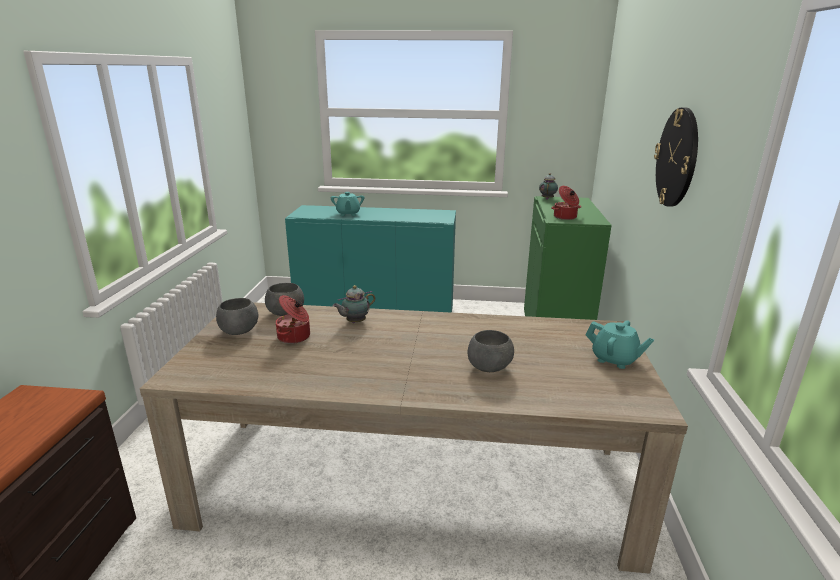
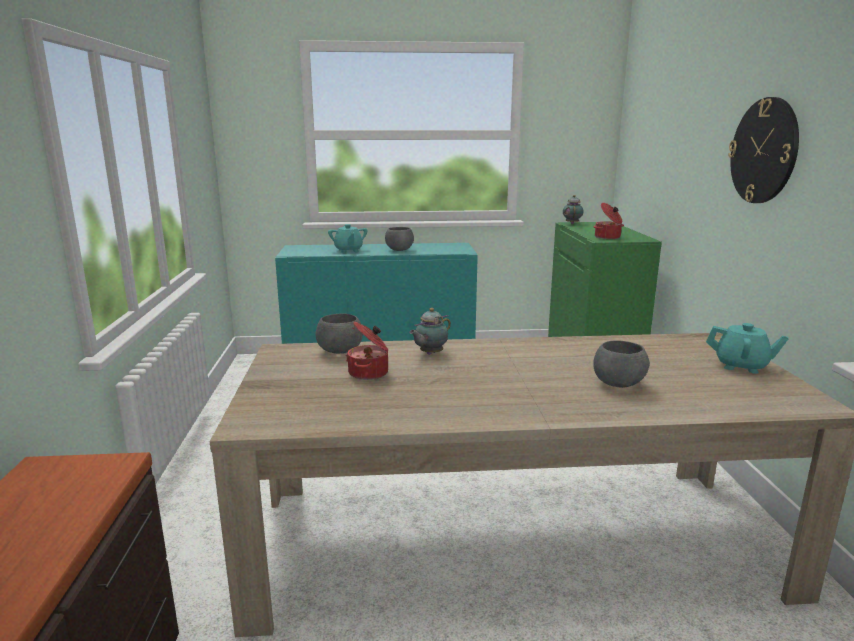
camera: 10 degrees left, 5 degrees down
grey bowl [216,298,258,335] -> grey bowl moved to [385,227,414,251]

